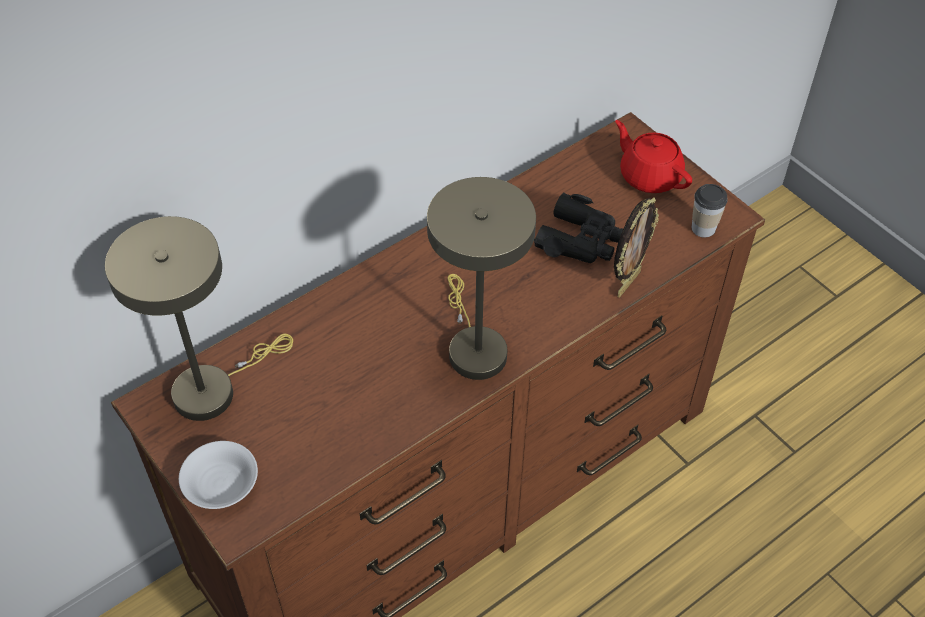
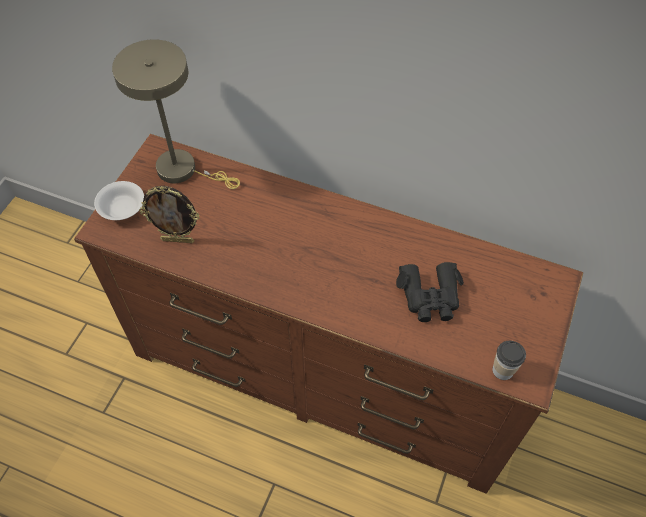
camera: 60 degrees right, 5 degrees up
beige table lamp [427,177,536,380] -> none
picture frame [614,197,659,297] -> picture frame moved to [139,186,200,243]
red teapot [615,120,692,193] -> none

